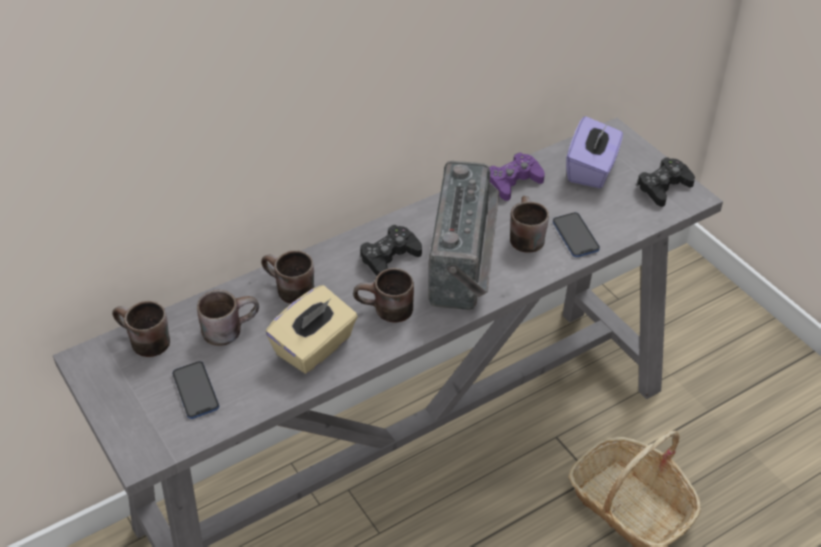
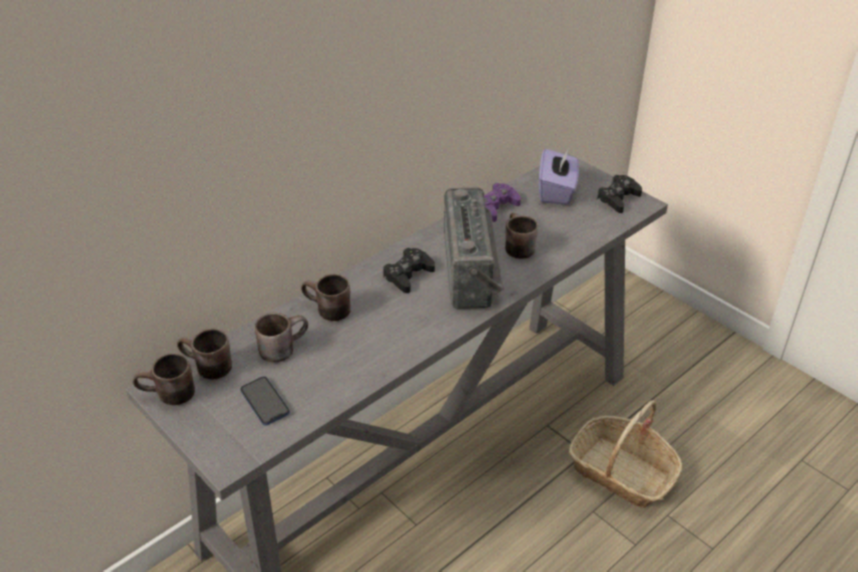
camera: 10 degrees left, 5 degrees down
beige tissue box [266,285,358,374] -> none
brown mug [353,268,414,323] -> brown mug moved to [133,353,195,405]
phone [553,212,600,257] -> none

